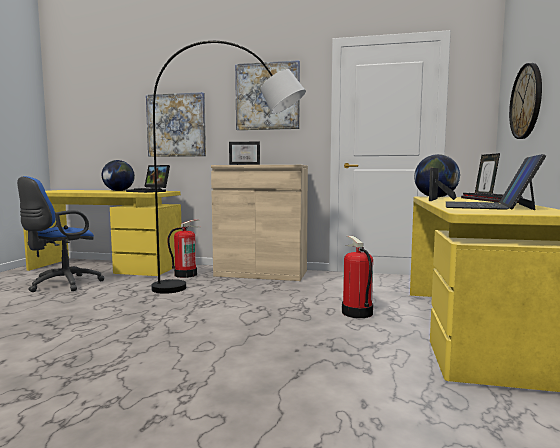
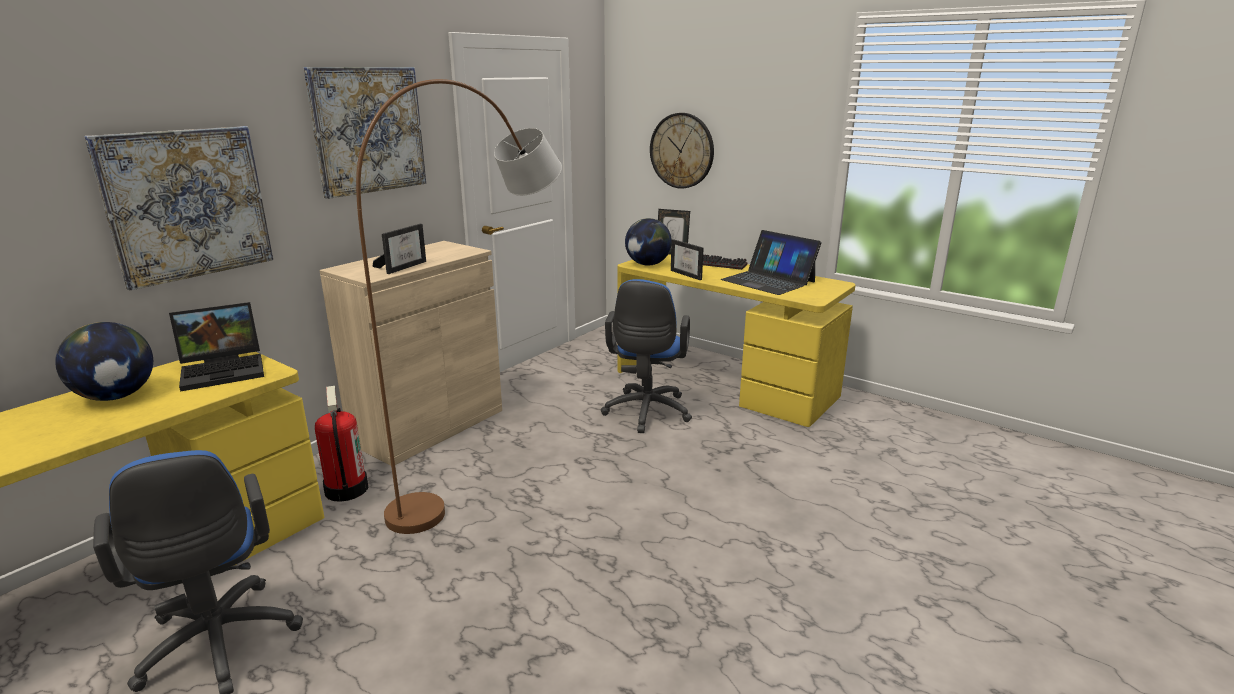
camera: 65 degrees left, 15 degrees up
grey floor lamp [151,41,306,294] -> brown floor lamp [356,79,562,534]
fire extinguisher [342,236,373,318] -> blue office chair [601,279,692,433]

